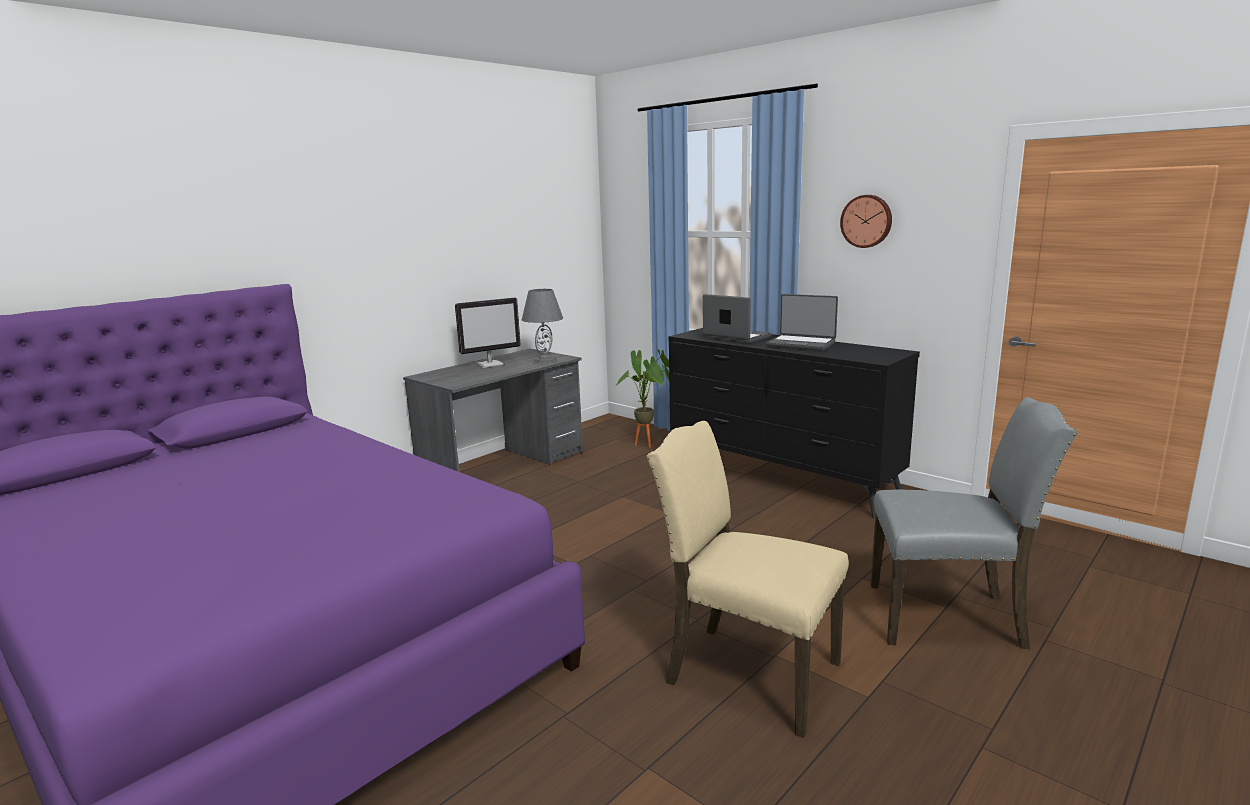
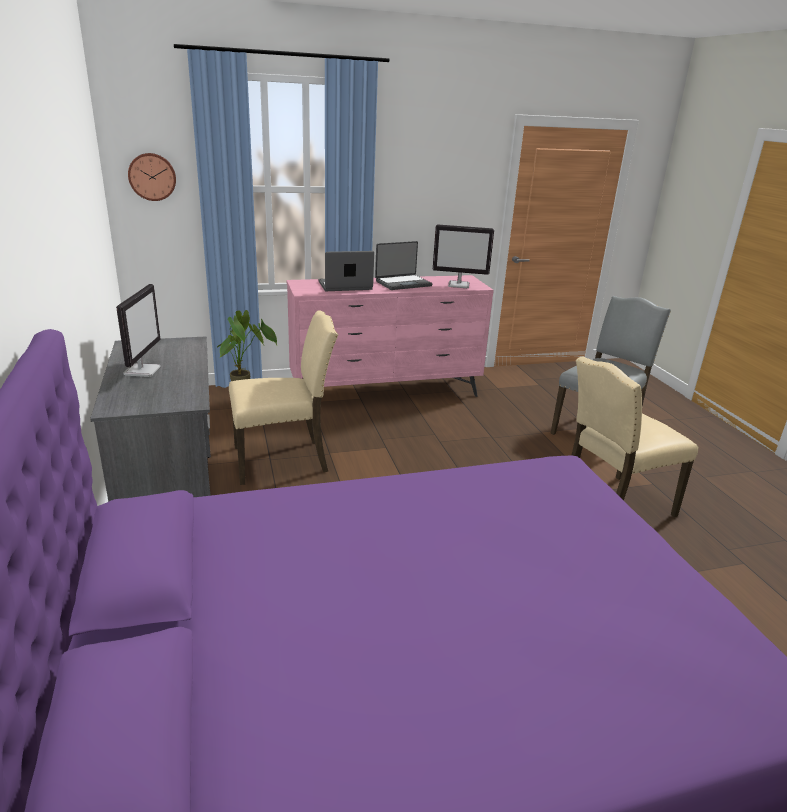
camera: 60 degrees left, 10 degrees up
grey table lamp [522,289,563,364] -> none
black dresser [668,328,920,519] -> pink dresser [287,275,494,397]
wall clock [840,195,892,248] -> wall clock moved to [128,153,176,201]
none -> beige chair [229,311,338,485]
none -> monitor [433,224,494,288]

